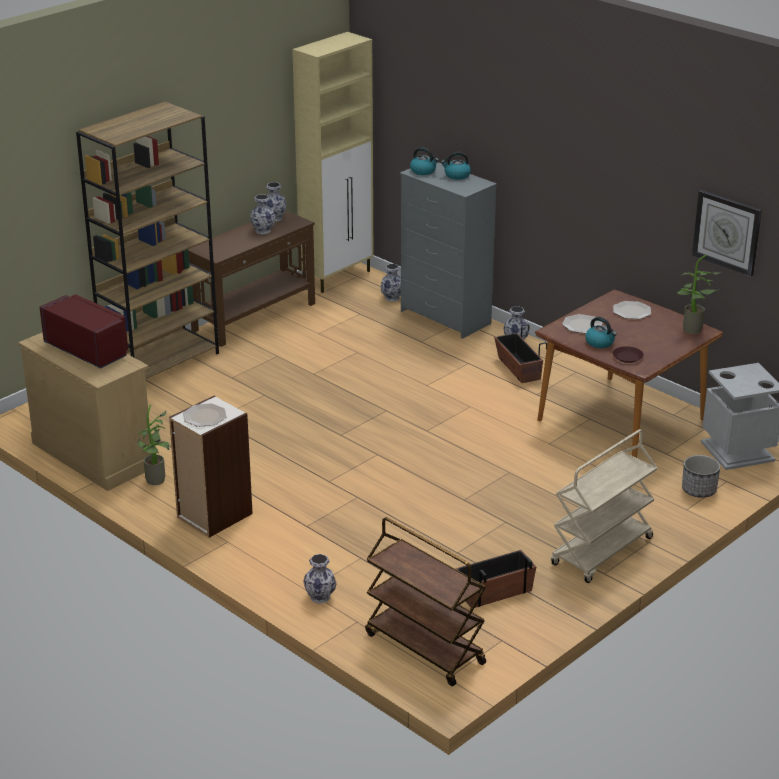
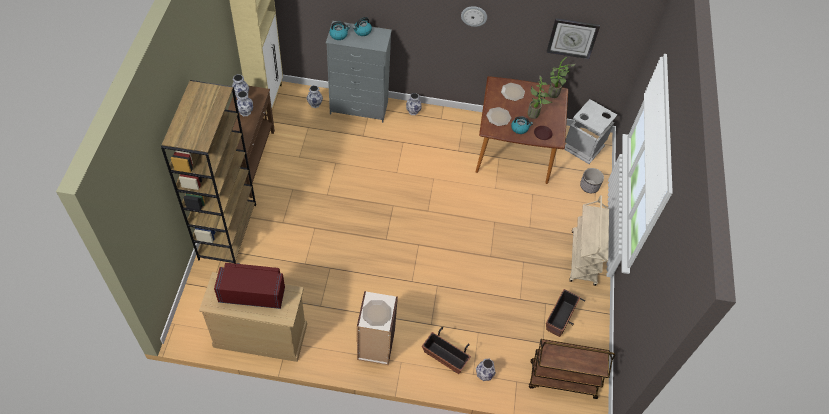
camera: 40 degrees left, 25 degrees up
potted plant [138,405,170,485] -> potted plant moved to [528,76,552,119]
planter [494,324,547,383] -> planter moved to [422,327,471,374]
none -> wall clock [461,6,487,27]

